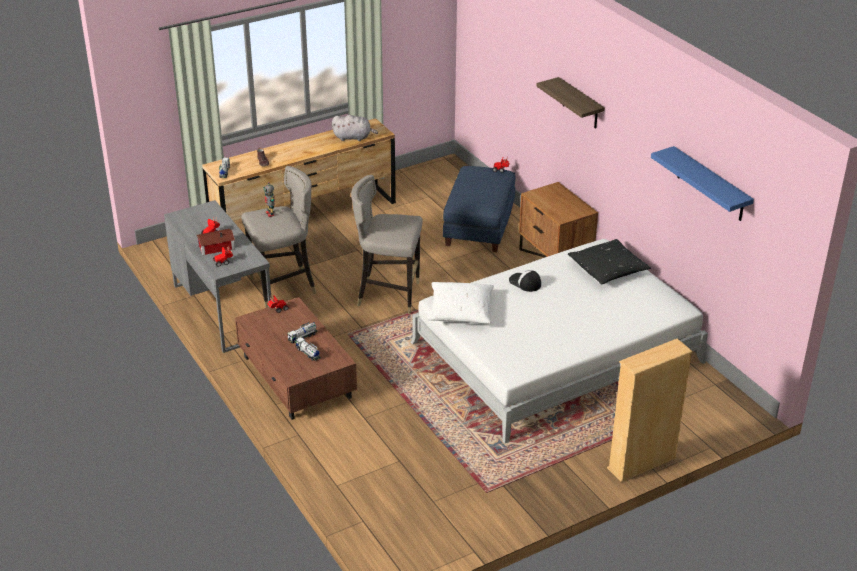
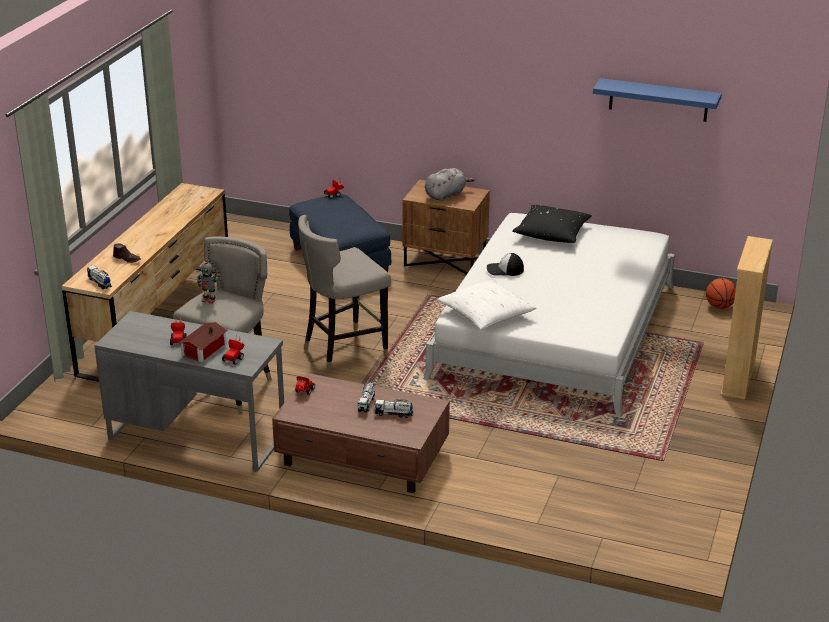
camera: 40 degrees left, 5 degrees down
grey plush toy [332,115,378,141] -> grey plush toy moved to [425,168,475,201]
shelf [536,77,605,129] -> none
none -> basketball [706,278,736,309]

